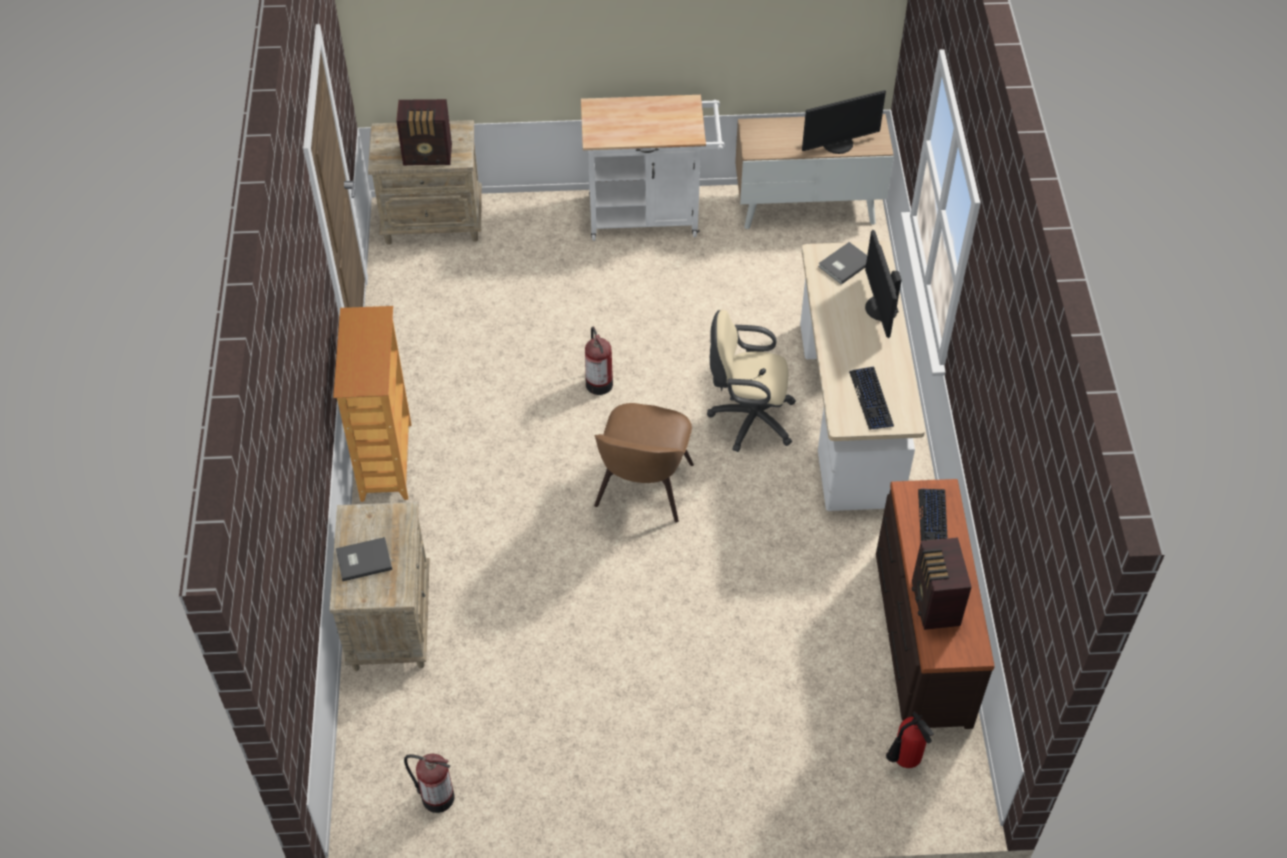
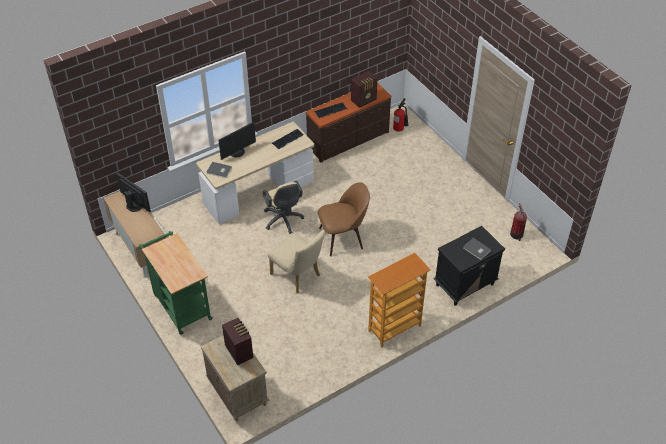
camera: 120 degrees left, 5 degrees down
beige nightstand [330,502,430,671] -> black nightstand [433,226,505,306]
white cart [581,95,724,241] -> green cart [138,231,213,335]
fire extinguisher [585,326,613,395] -> beige chair [268,230,325,293]

